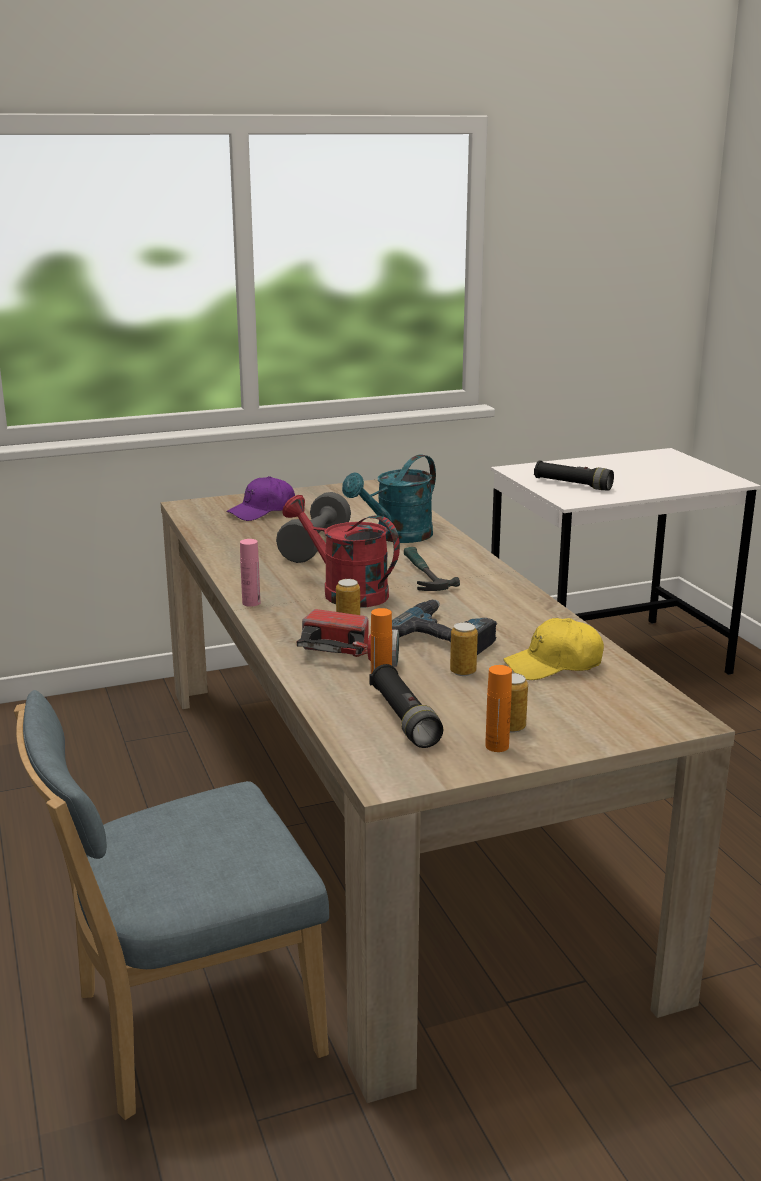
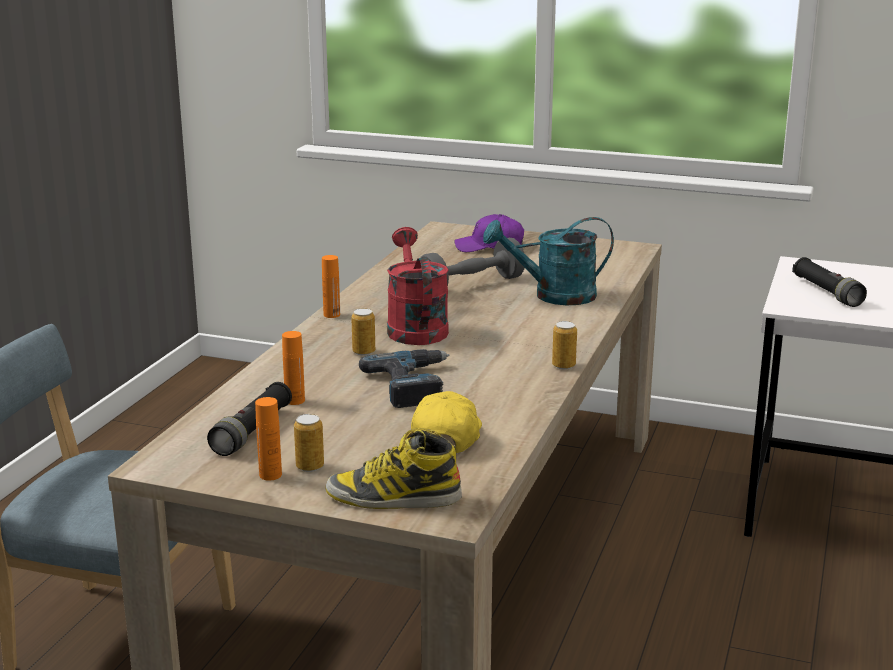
camera: 40 degrees right, 0 degrees up
pink bottle [240,539,260,607] -> orange bottle [322,255,340,318]
flashlight [297,609,399,667] -> none
hammer [404,547,460,591] -> none
can [450,622,478,676] -> can moved to [552,321,577,370]
yellow cap [503,618,604,680] -> yellow cap turned 75 degrees clockwise [411,391,482,453]
none -> boot [325,428,462,509]

